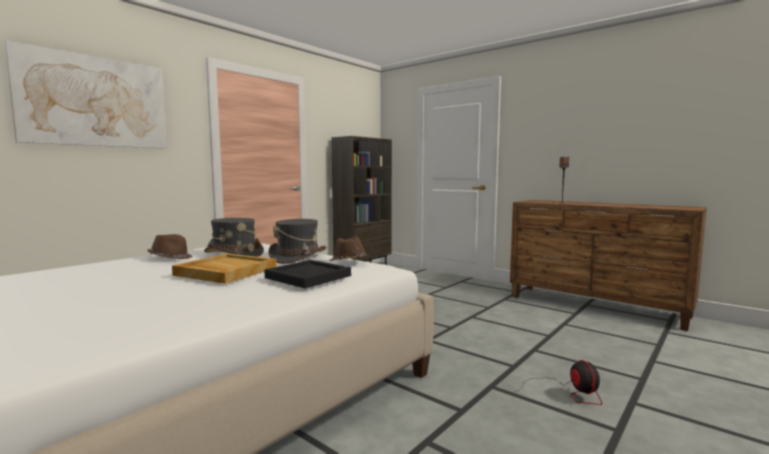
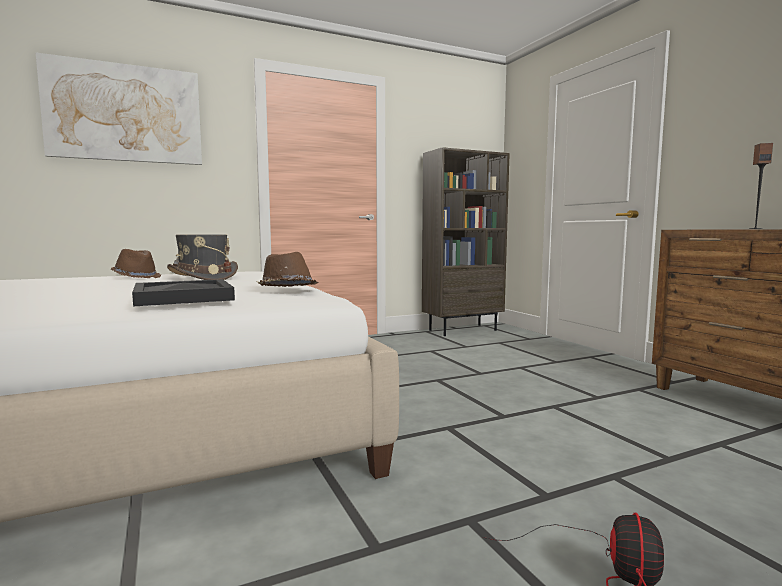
camera: 25 degrees right, 0 degrees up
beige tray [172,253,277,284] -> none
grey hat [268,219,326,264] -> none

